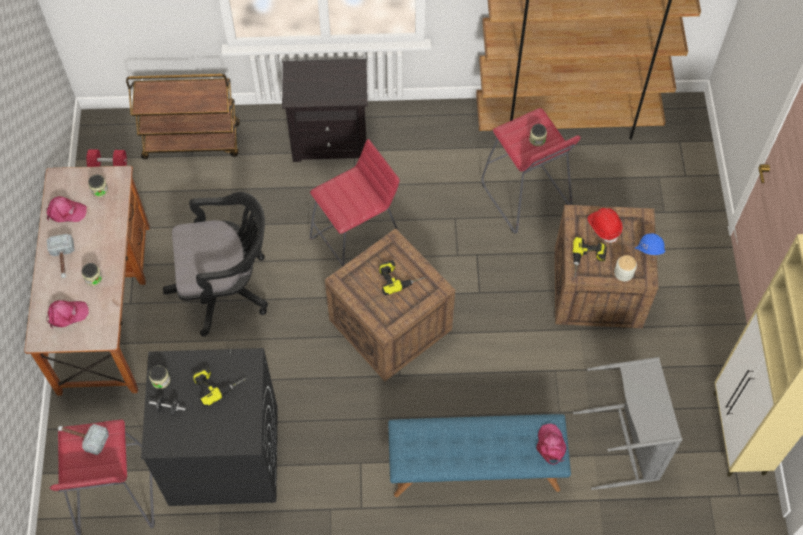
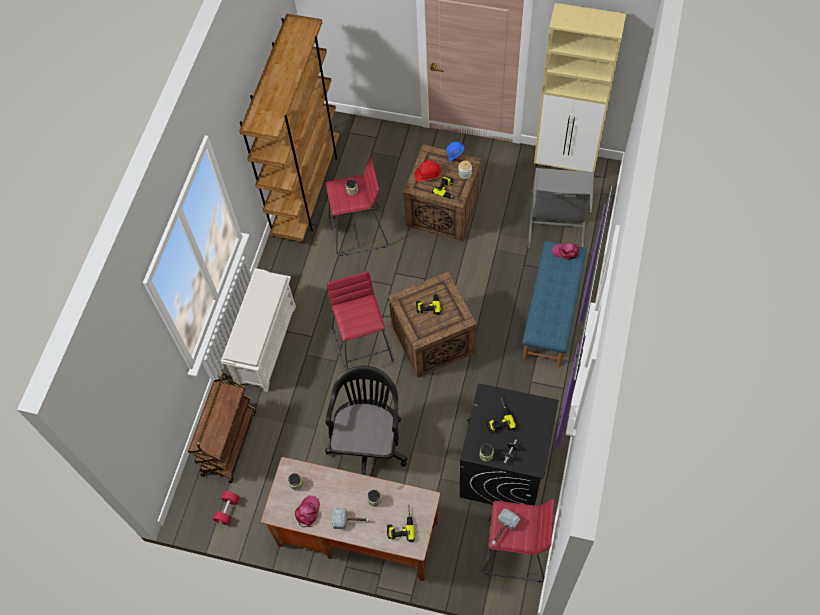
camera: 70 degrees left, 0 degrees up
pink cap [46,300,89,328] -> power drill [387,505,415,542]
black nightstand [282,59,368,162] -> white shoe rack [221,268,296,392]

